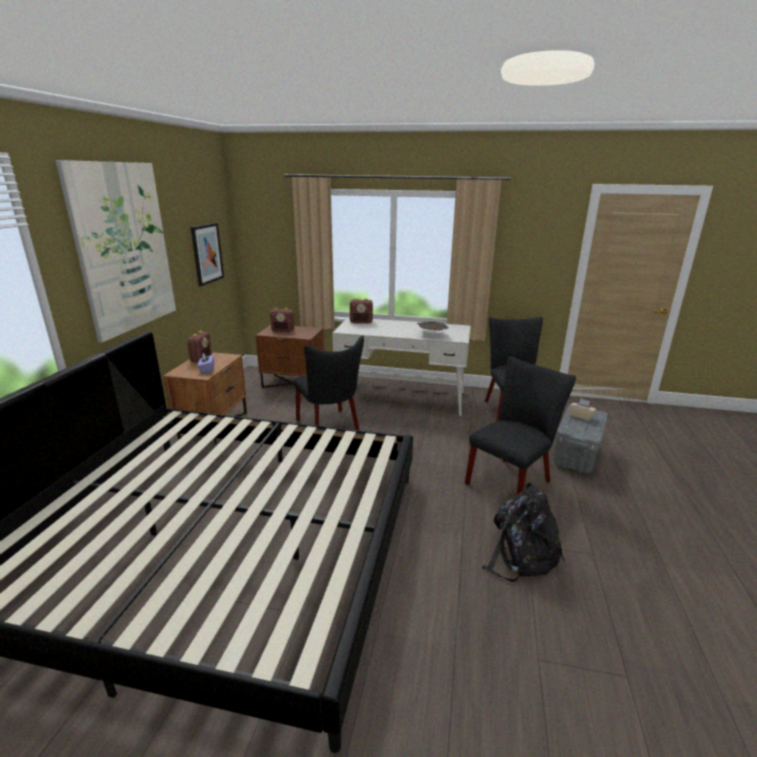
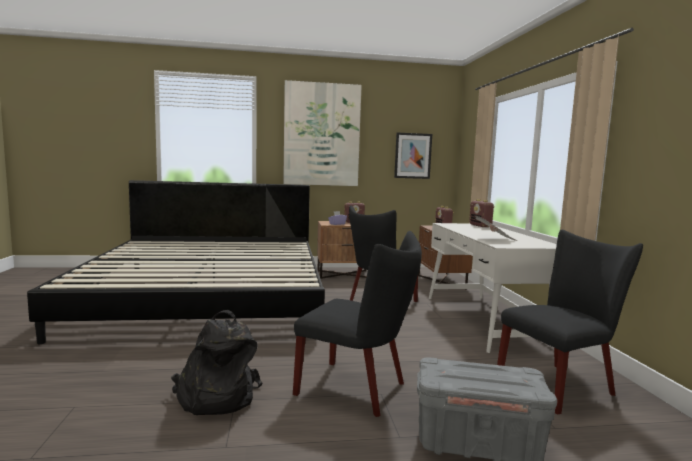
camera: 70 degrees right, 15 degrees down
beige tissue box [569,398,596,421] -> none

